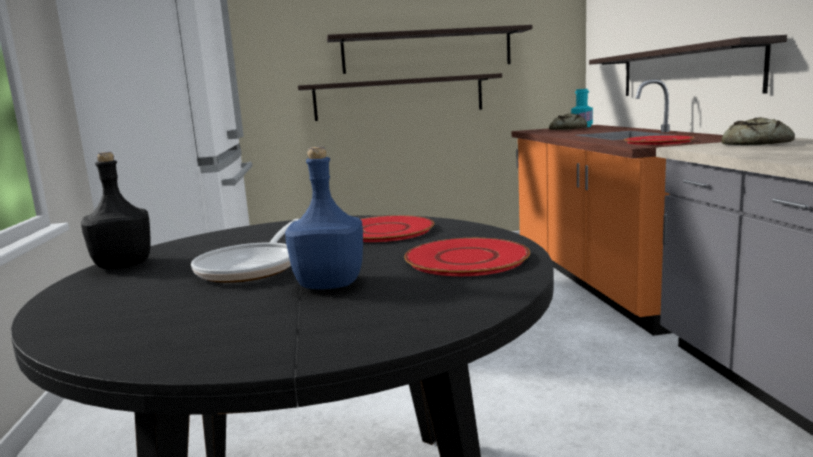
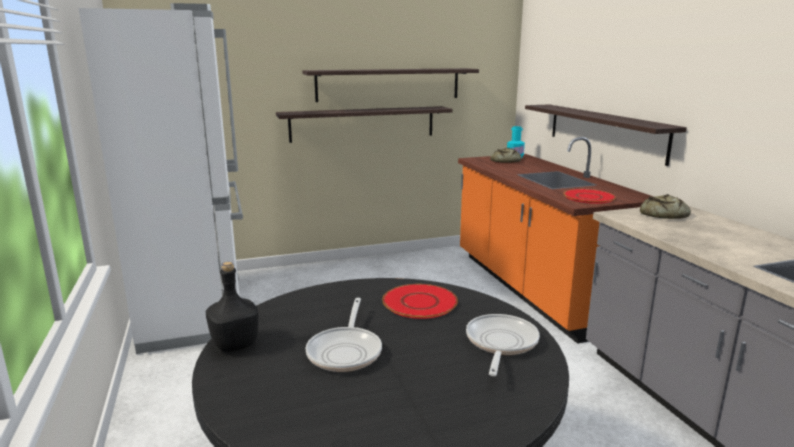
camera: 10 degrees left, 5 degrees up
blue bottle [285,147,363,289] -> none
red plate [404,238,530,276] -> frying pan [466,314,540,376]

